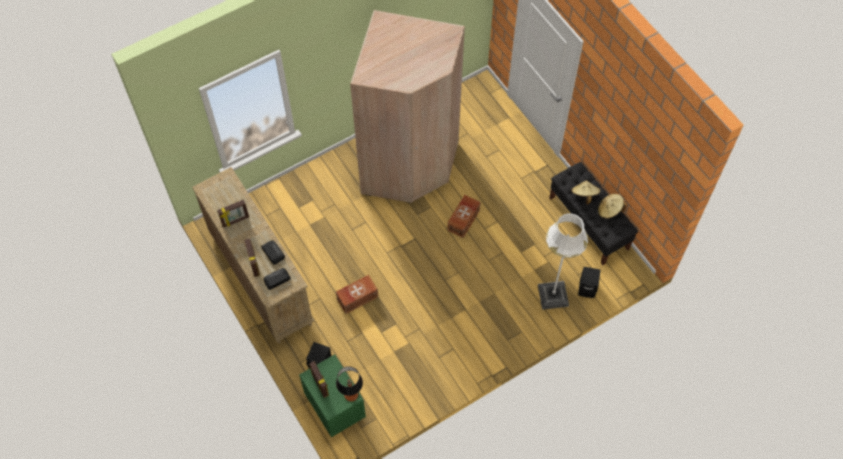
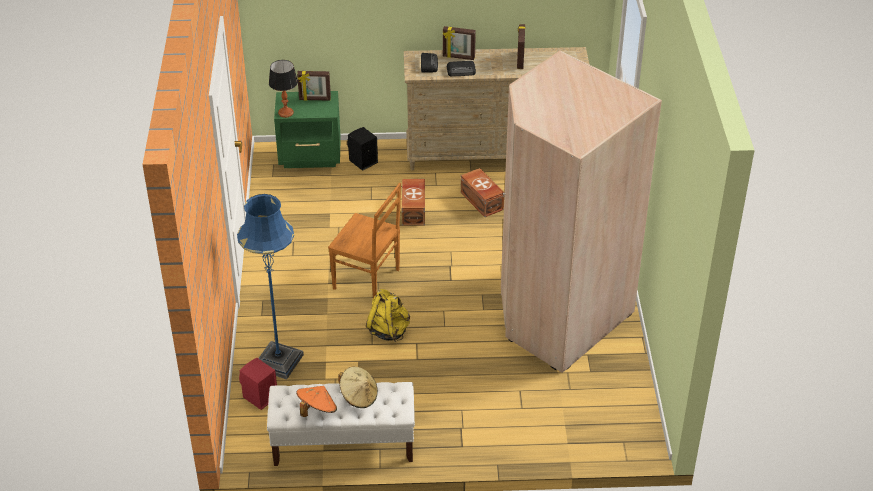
camera: 120 degrees right, 20 degrees down
brown storage box [447,195,481,238] -> brown storage box moved to [461,168,504,217]
white floor lamp [538,213,588,310] -> blue floor lamp [237,194,304,380]
black bench [549,162,638,265] -> white bench [267,382,415,466]
black speaker [578,267,601,298] -> red speaker [239,358,277,410]
beige hat [598,194,626,219] -> orange hat [296,386,337,417]
none -> brown chair [328,183,401,298]
none -> yellow backpack [366,289,410,342]

